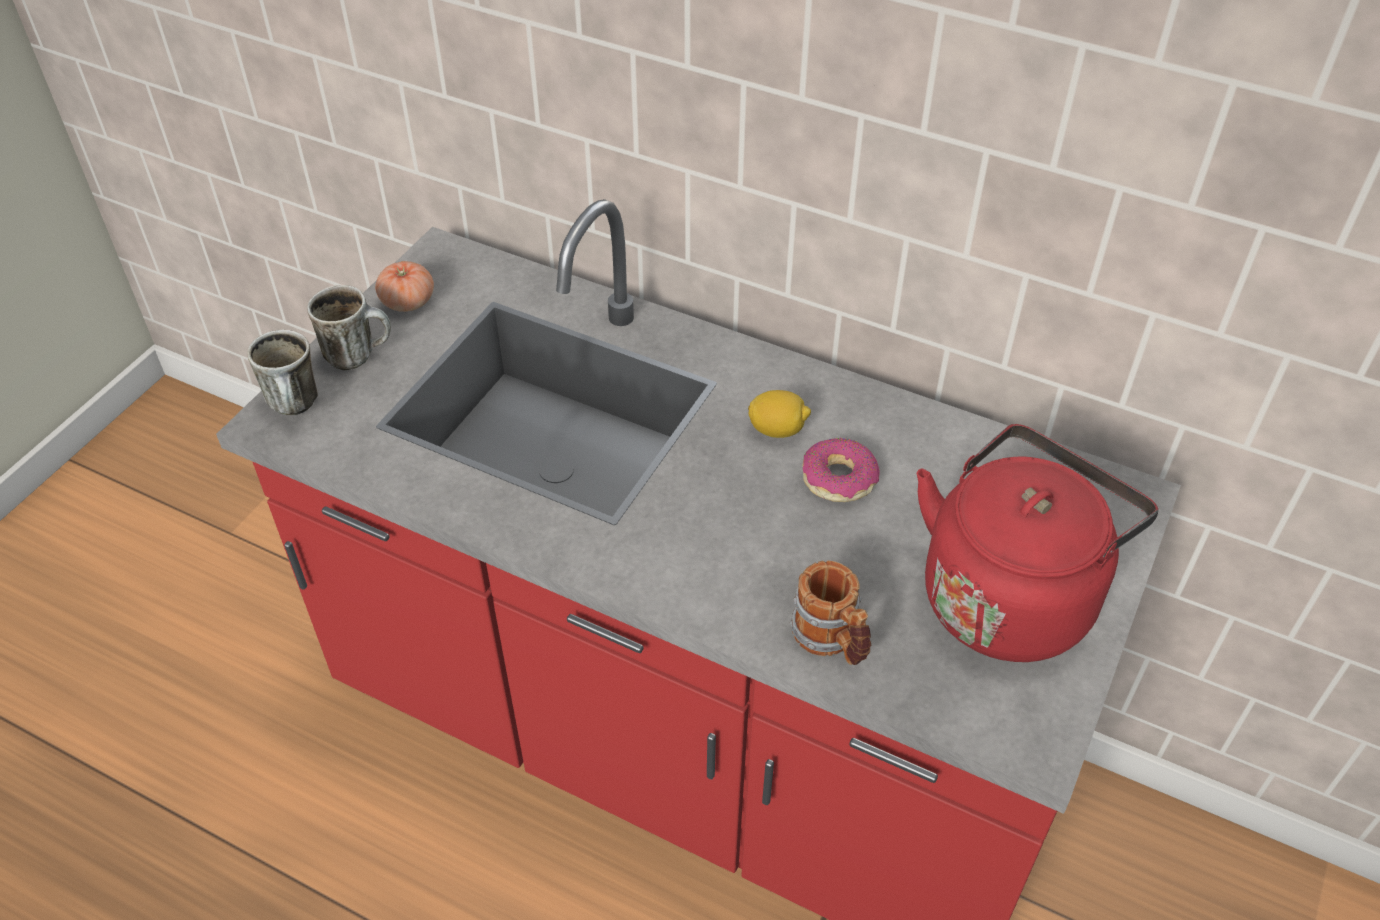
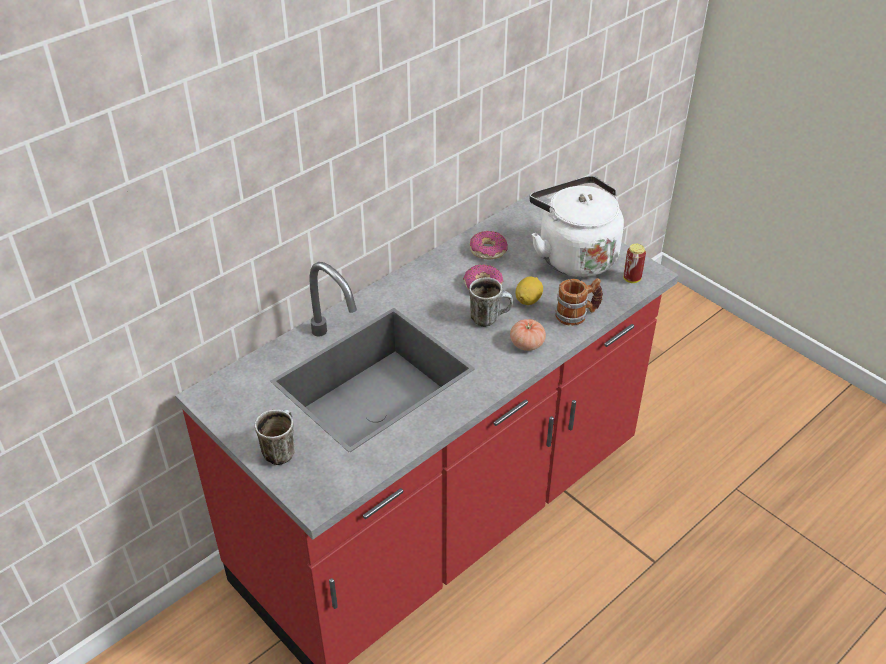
camera: 70 degrees left, 5 degrees down
mug [247,330,318,415] -> mug moved to [469,277,513,327]
tomato [375,261,434,312] -> tomato moved to [510,319,546,351]
lemon [748,390,811,438] -> lemon moved to [516,276,543,305]
red kettle [916,424,1158,662] -> white kettle [530,176,624,277]
none -> donut [470,231,508,259]
none -> can [623,244,646,283]

